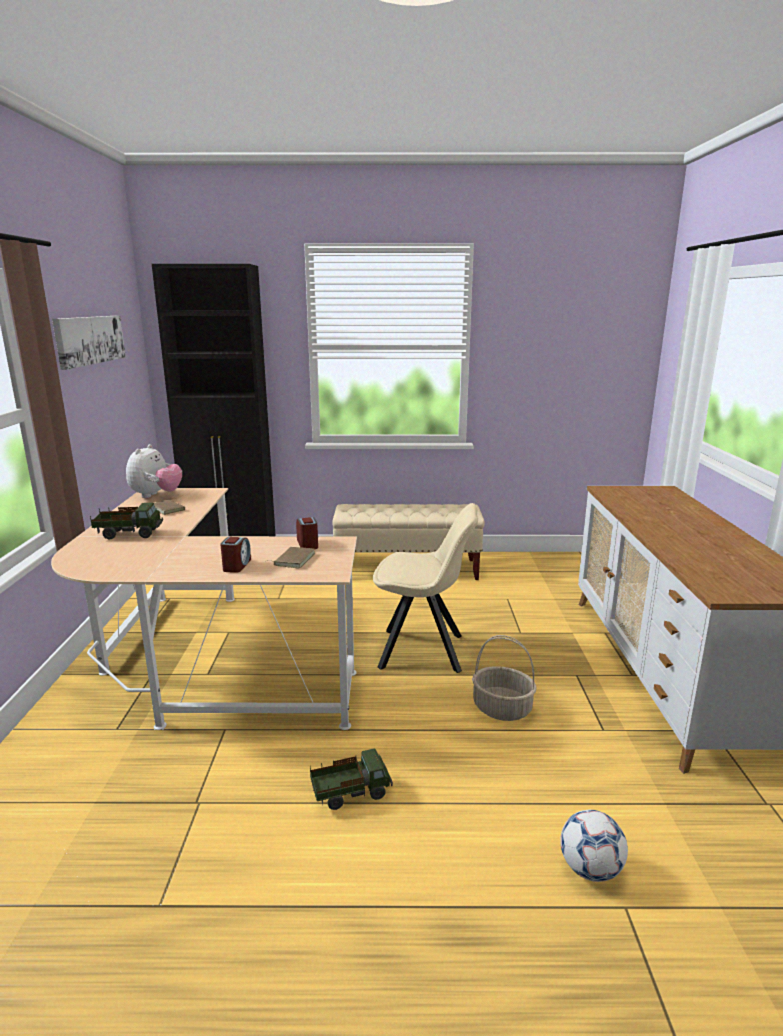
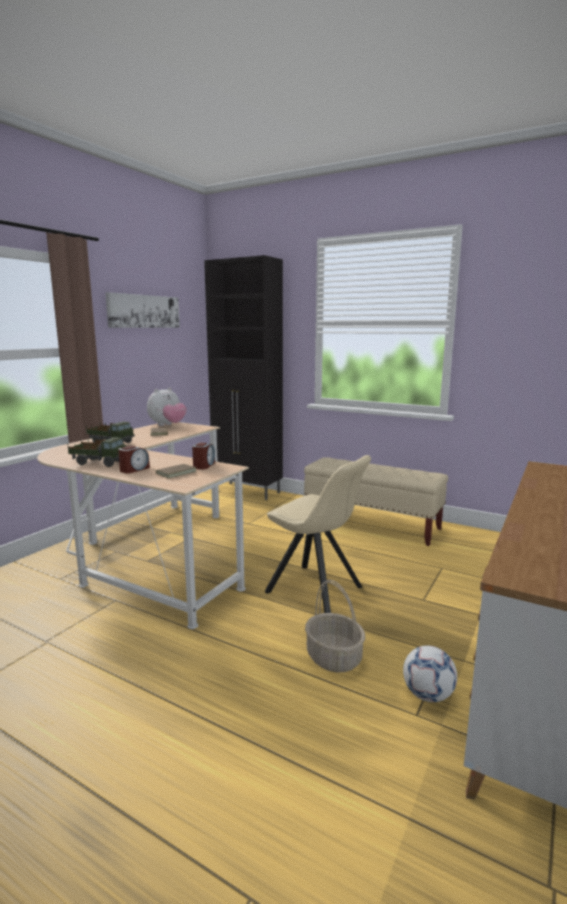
camera: 30 degrees right, 5 degrees down
toy truck [310,749,393,810] -> toy truck moved to [67,437,126,467]
football [560,810,628,882] -> football moved to [403,645,457,702]

